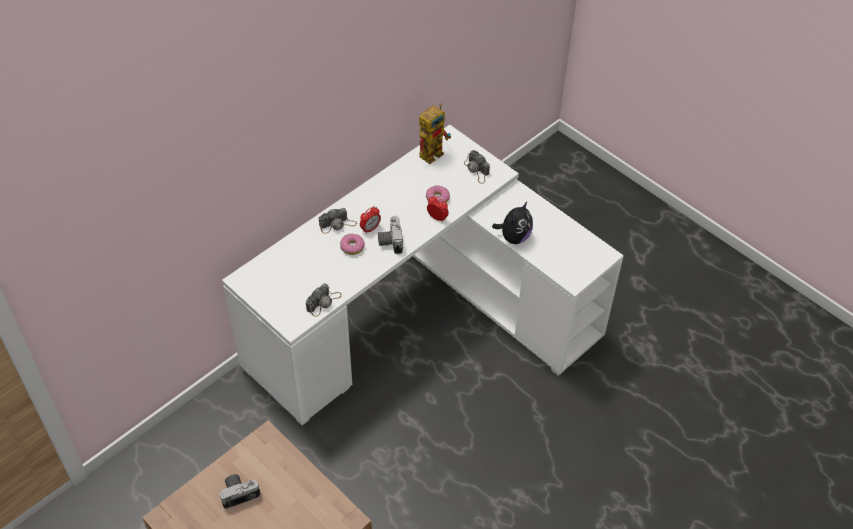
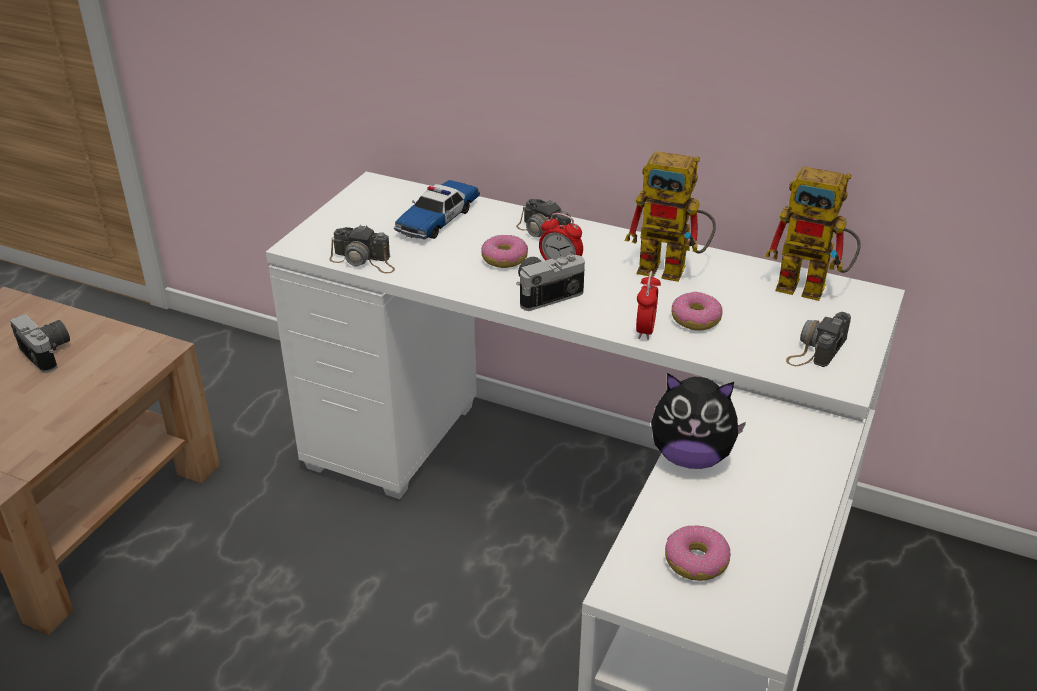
camera: 70 degrees right, 15 degrees down
none -> toy car [394,180,480,239]
none -> toy robot [625,151,716,282]
none -> donut [665,525,731,581]

